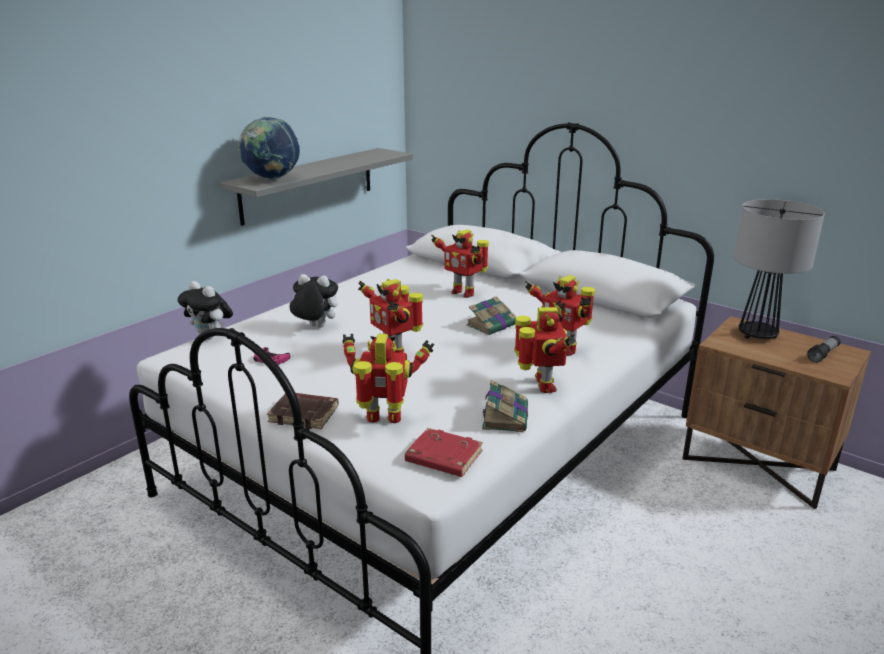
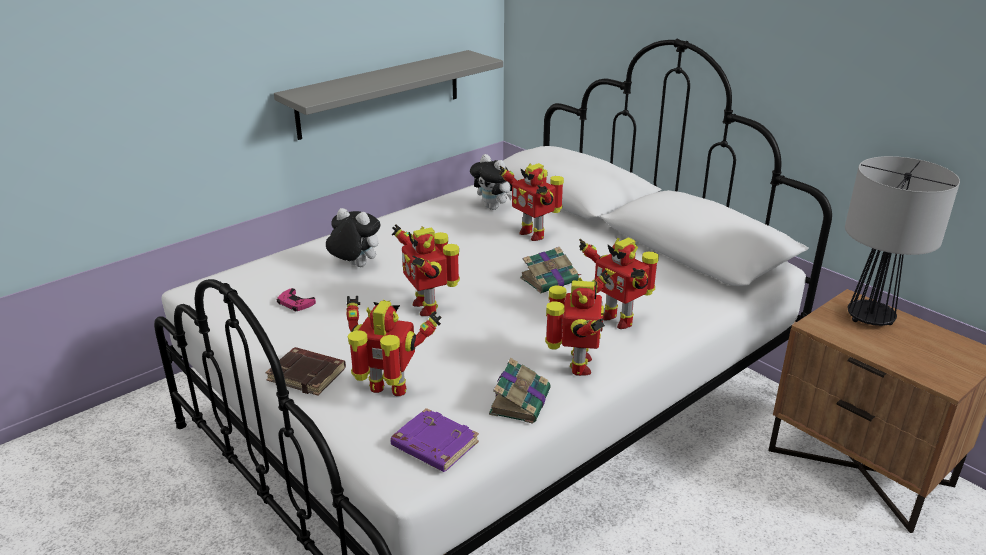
camera: 10 degrees right, 5 degrees up
plush toy [177,281,233,340] -> plush toy moved to [470,154,512,210]
globe [238,116,300,180] -> none
red book [405,428,483,477] -> purple book [390,408,479,472]
flashlight [807,336,841,362] -> none

